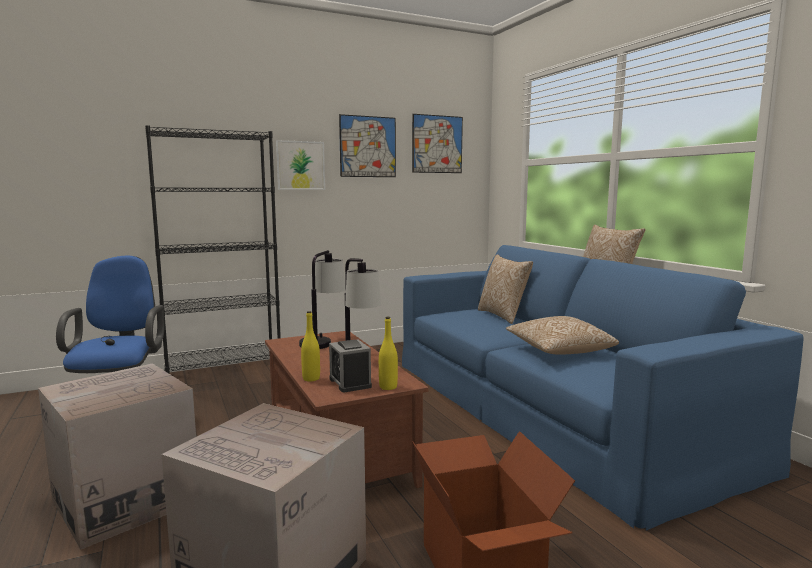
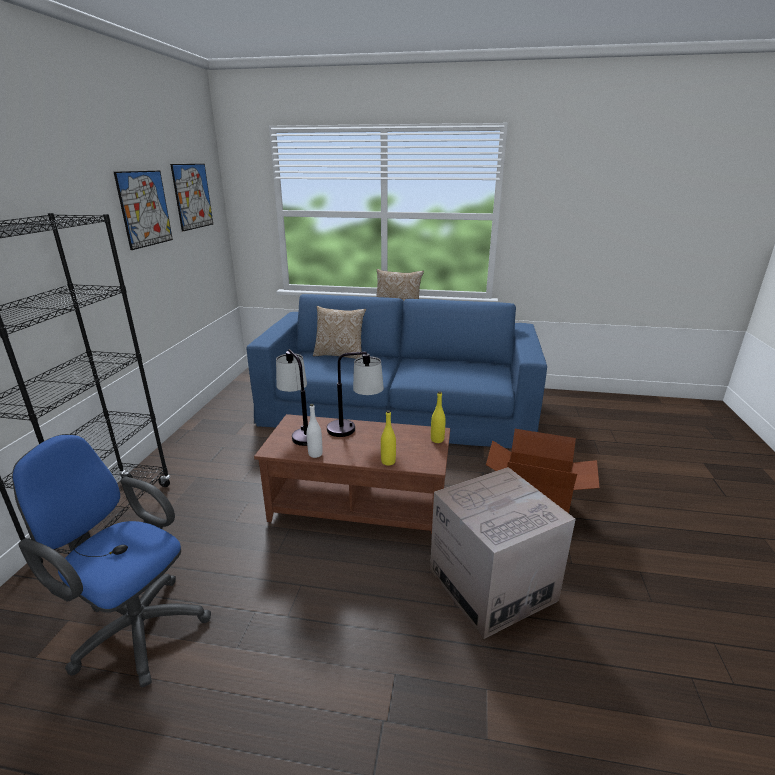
camera: 55 degrees left, 15 degrees up
cardboard box [38,363,196,550] -> none
picture [276,140,325,190] -> none
alarm clock [329,340,372,392] -> none
pillow [506,316,619,355] -> none
none -> white bottle [306,404,323,458]

